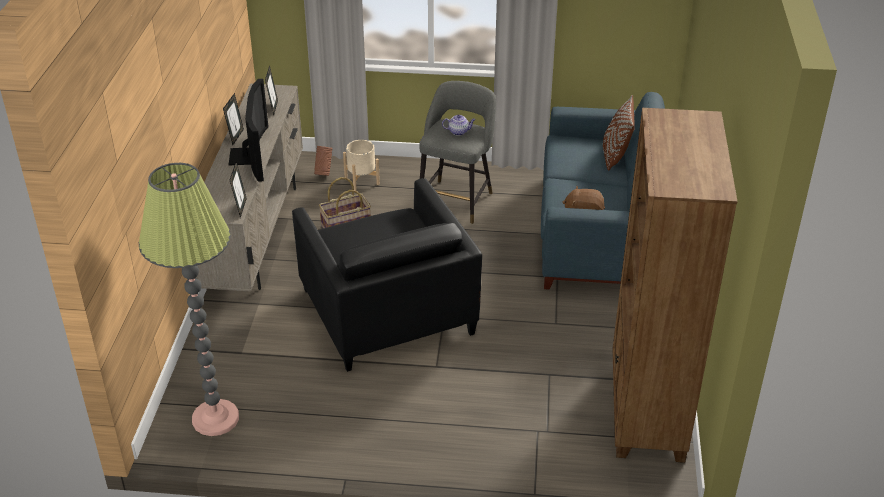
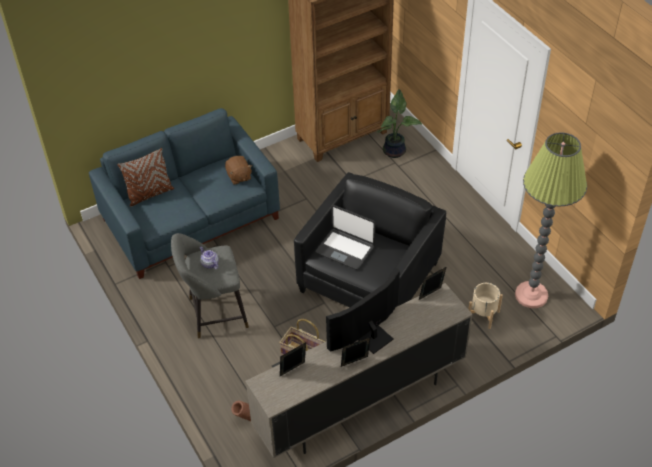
camera: 125 degrees left, 10 degrees up
beige planter [343,140,380,191] -> beige planter moved to [468,283,503,329]
none -> laptop [316,205,375,270]
none -> potted plant [377,89,422,158]

